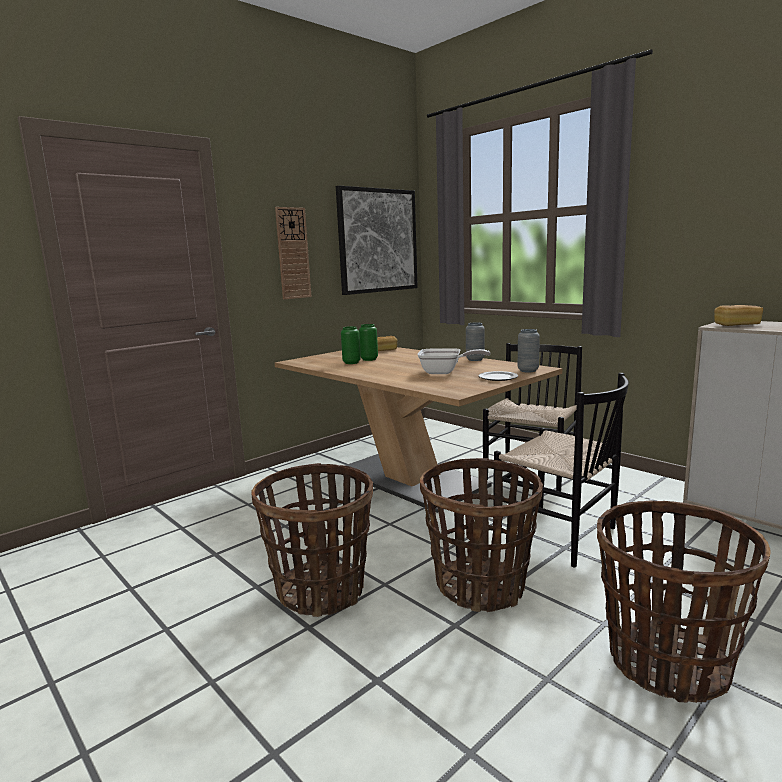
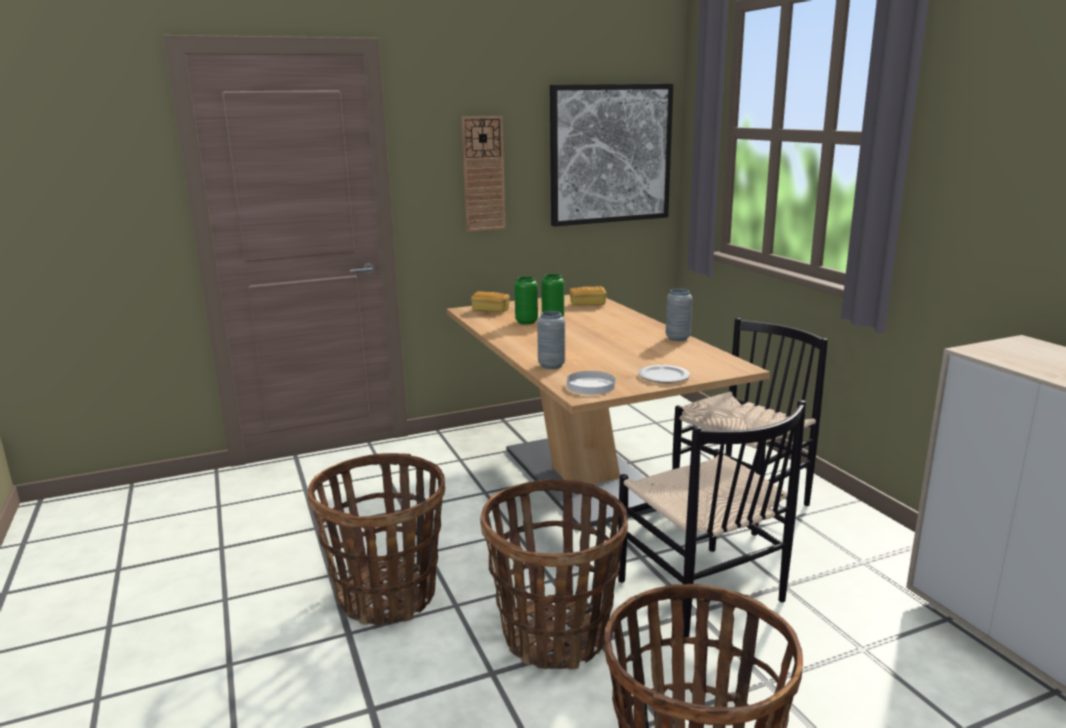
camera: 20 degrees right, 5 degrees up
frying pan [417,348,490,374] -> none
grey vase [518,329,540,372] -> grey vase moved to [537,311,565,369]
bread [714,305,763,326] -> bread moved to [471,291,510,312]
none -> white plate [567,371,615,395]

